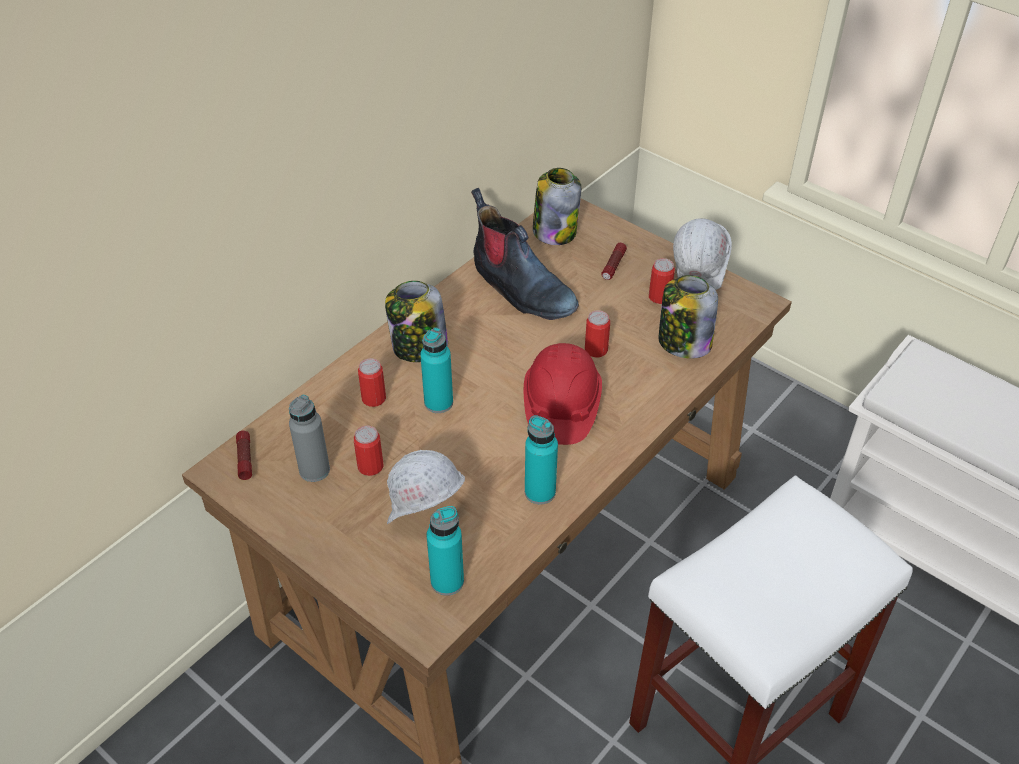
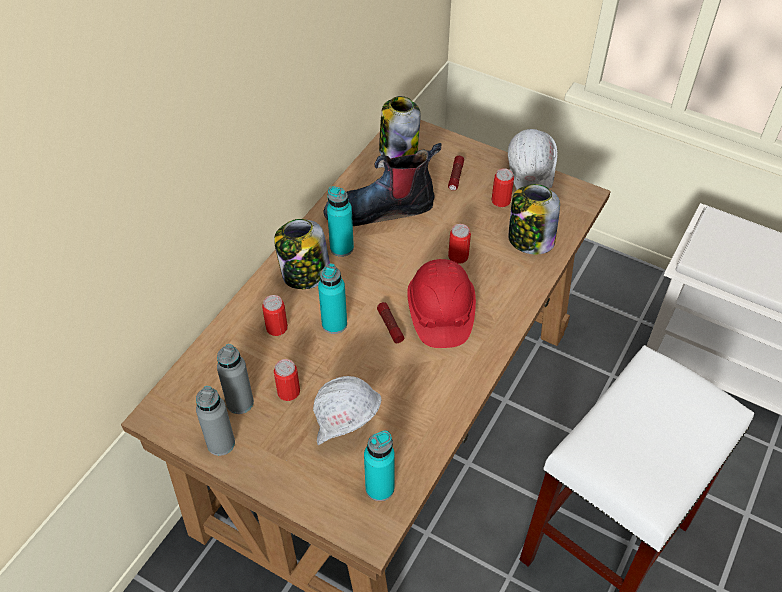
camera: 10 degrees left, 5 degrees up
flashlight [236,430,252,480] -> flashlight moved to [377,302,404,343]
boot [471,188,579,320] -> boot turned 135 degrees clockwise [323,143,442,226]
turquoise bottle [525,415,558,504] -> turquoise bottle moved to [327,186,354,257]
none -> grey bottle [196,386,235,456]

